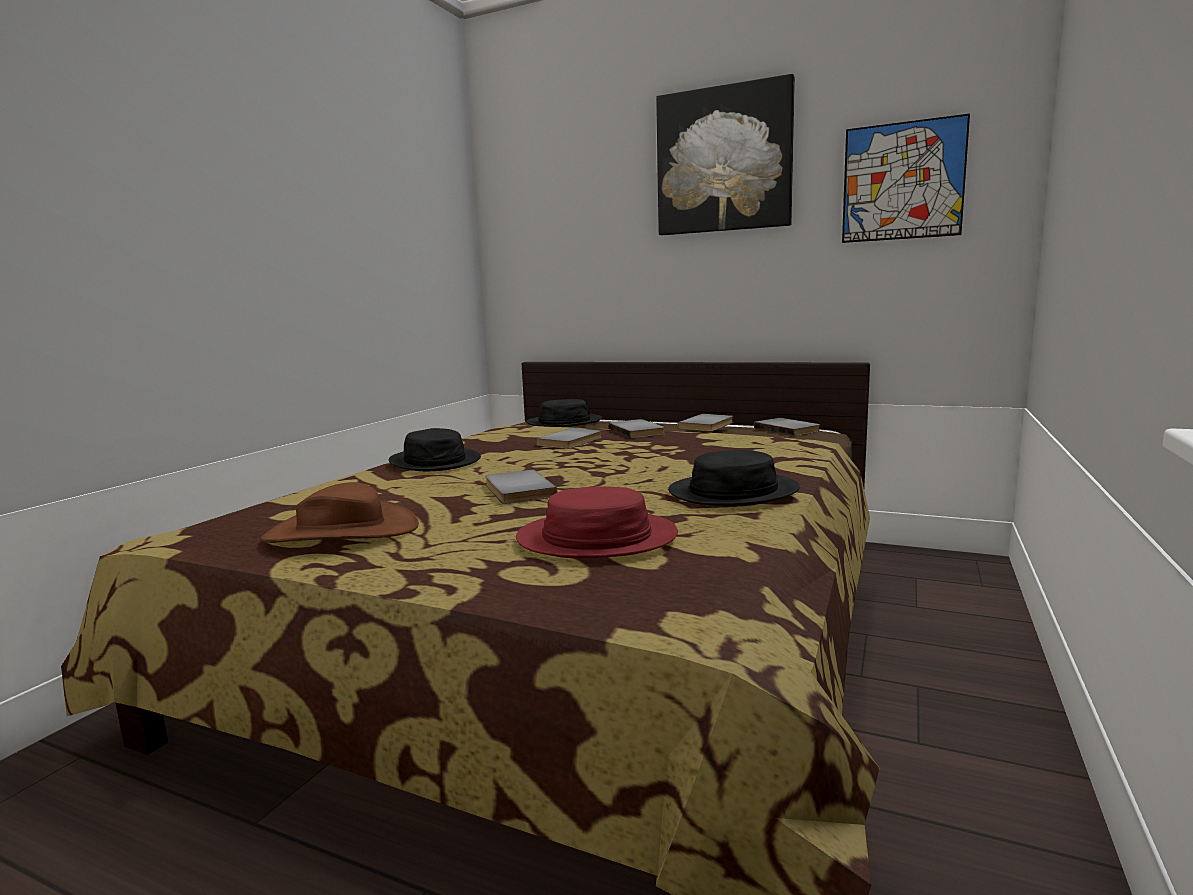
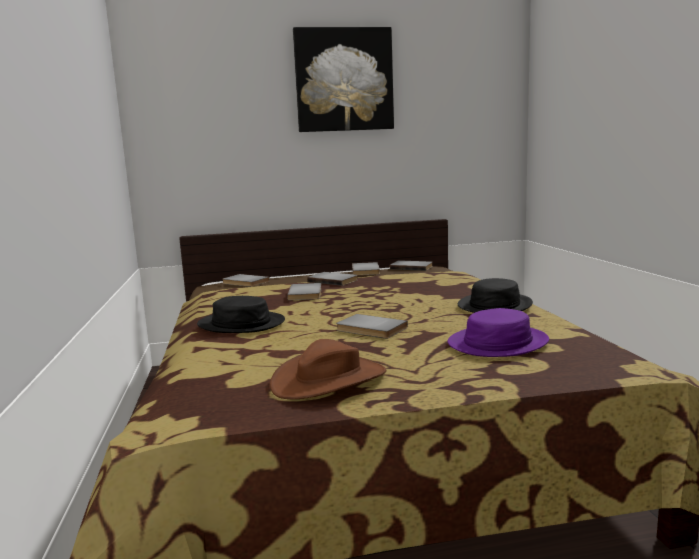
camera: 35 degrees left, 0 degrees up
red hat [516,486,678,559] -> purple hat [448,308,549,357]
black hat [526,399,603,427] -> grey book [222,274,270,287]
picture [842,114,970,243] -> none

